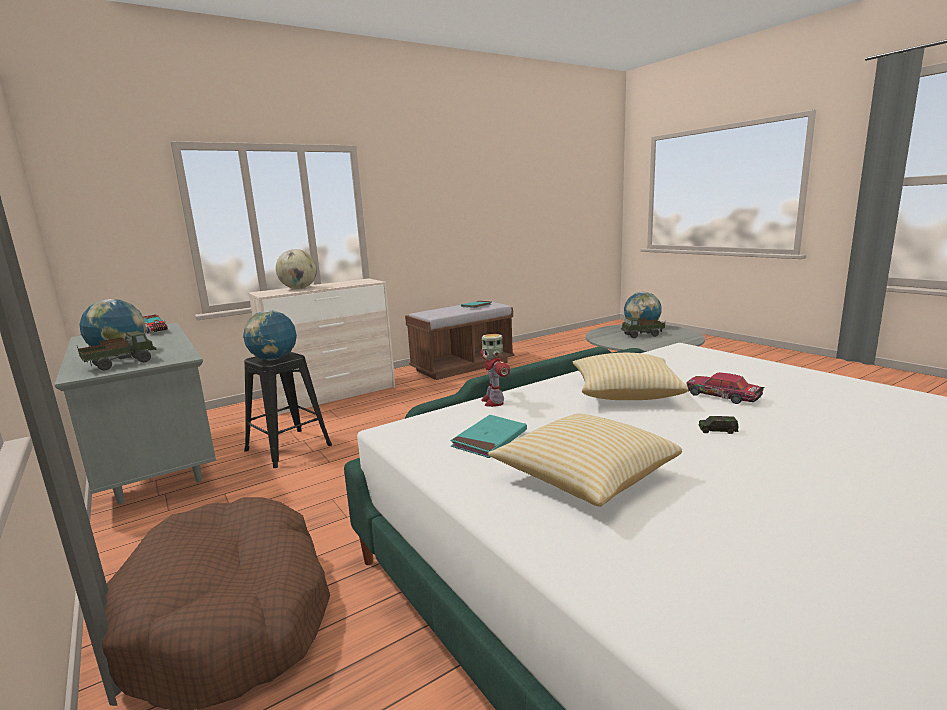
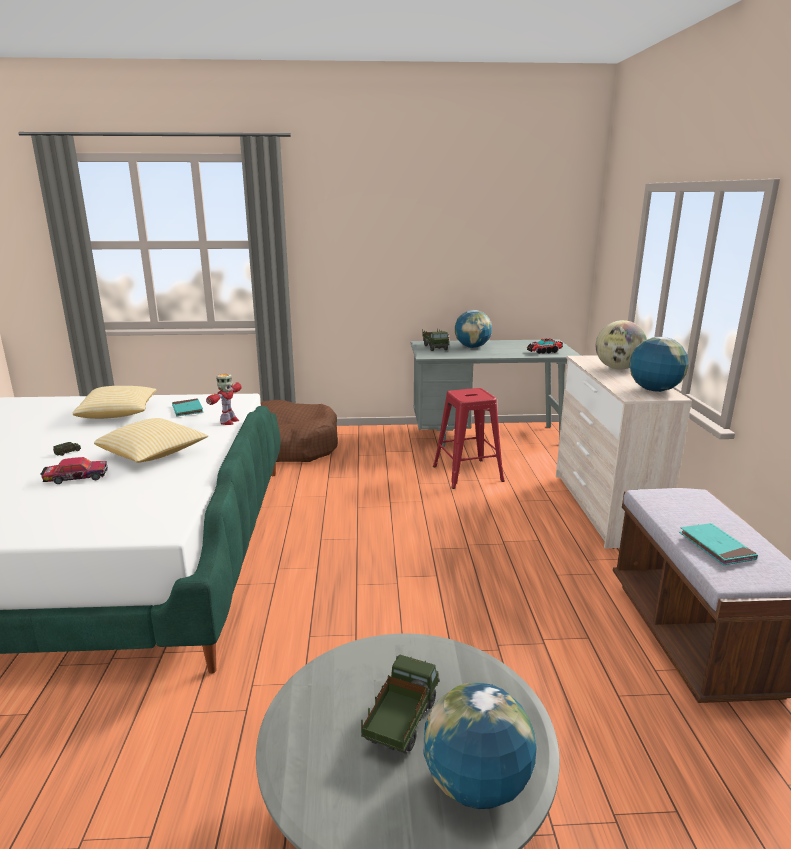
camera: 120 degrees right, 5 degrees up
globe [243,310,297,360] -> globe moved to [629,337,689,392]
black stool [244,352,332,468] -> red stool [433,388,505,489]
toy robot [480,334,510,407] -> toy robot turned 90 degrees clockwise [206,374,242,425]

